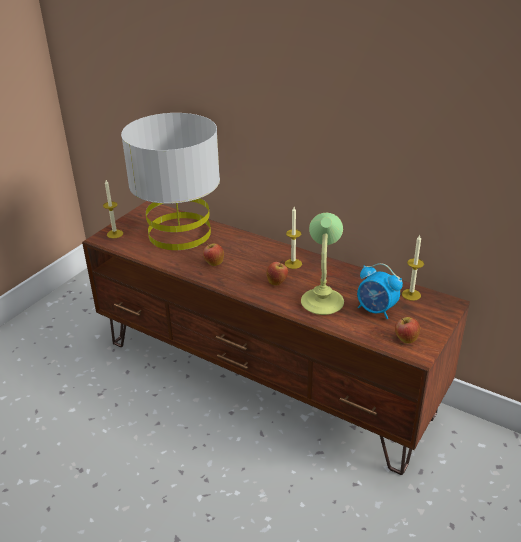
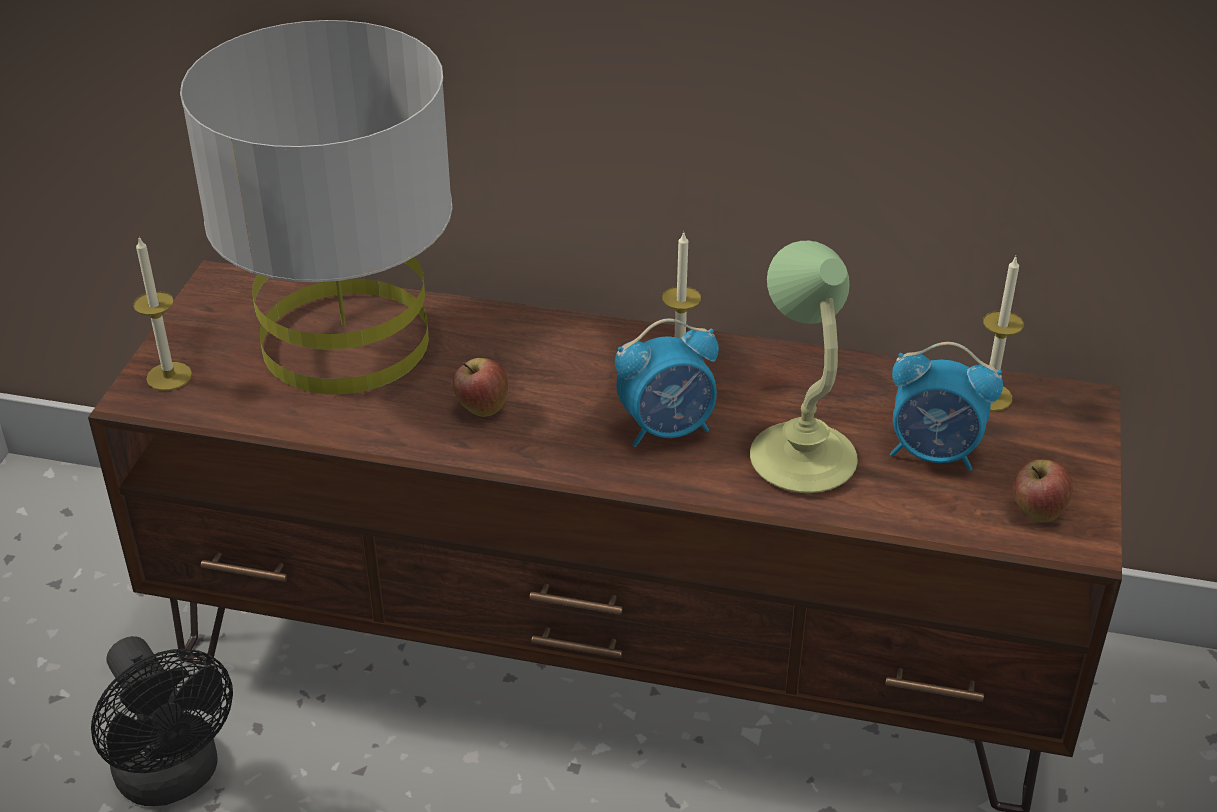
camera: 20 degrees left, 5 degrees up
apple [266,261,288,286] -> alarm clock [615,319,719,447]
none -> black fan [91,636,233,806]

